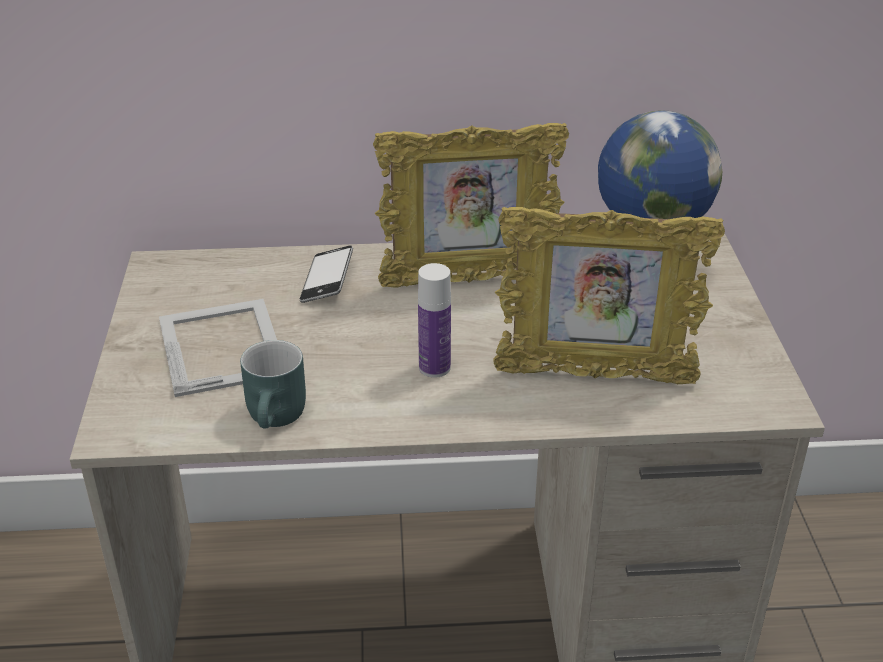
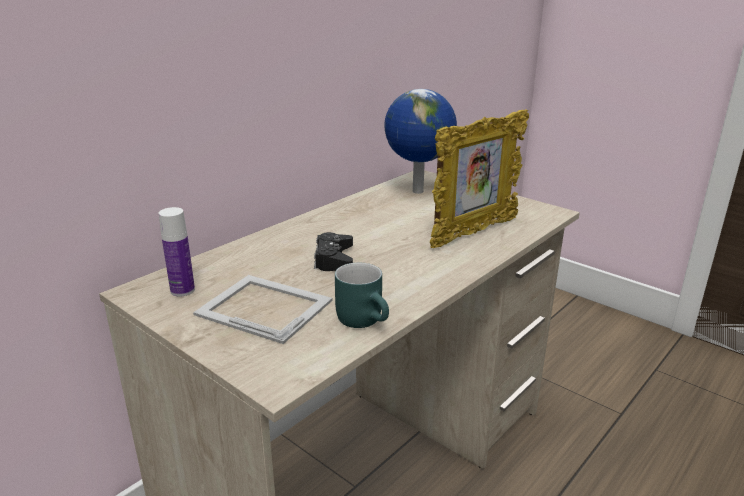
camera: 45 degrees left, 10 degrees down
phone [300,245,353,303] -> none
picture frame [373,123,569,288] -> none
bottle [418,263,451,378] -> bottle moved to [159,207,195,296]
none -> black game controller [314,232,353,271]

